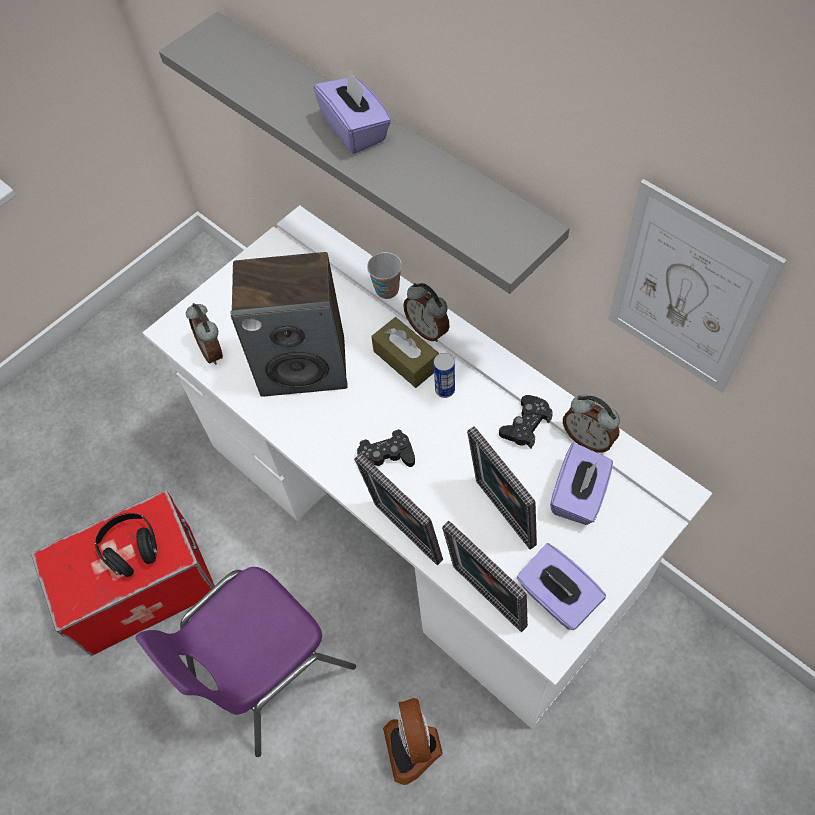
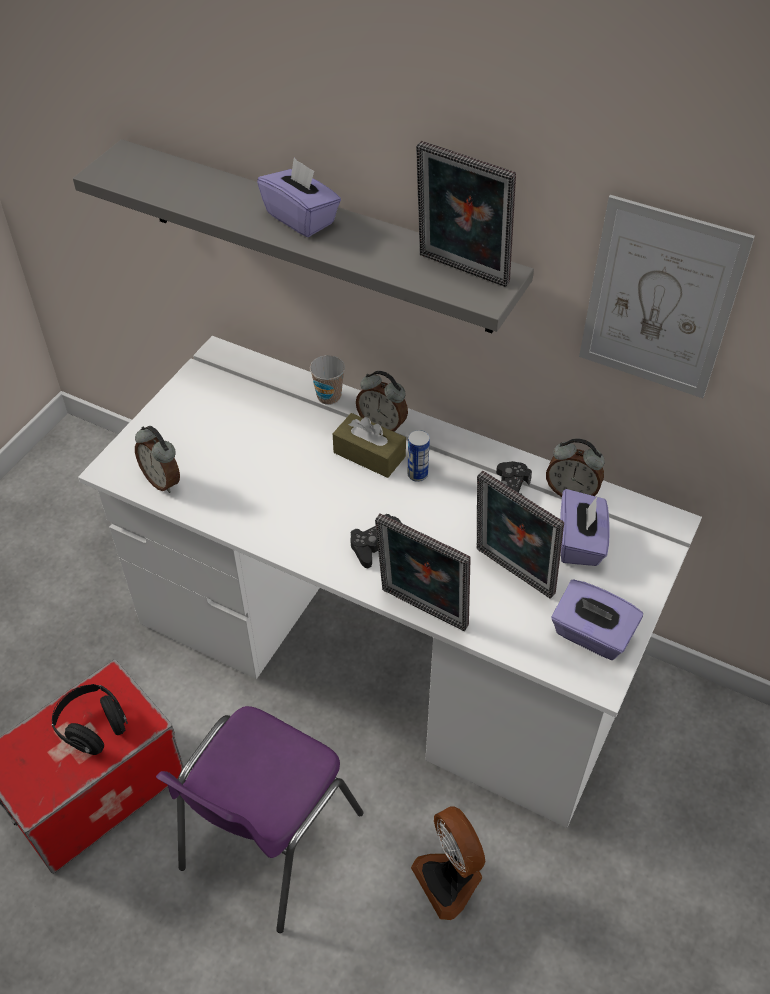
camera: 20 degrees left, 10 degrees down
speaker [231,252,347,397] -> none
picture frame [442,520,528,632] -> picture frame moved to [416,141,516,287]

